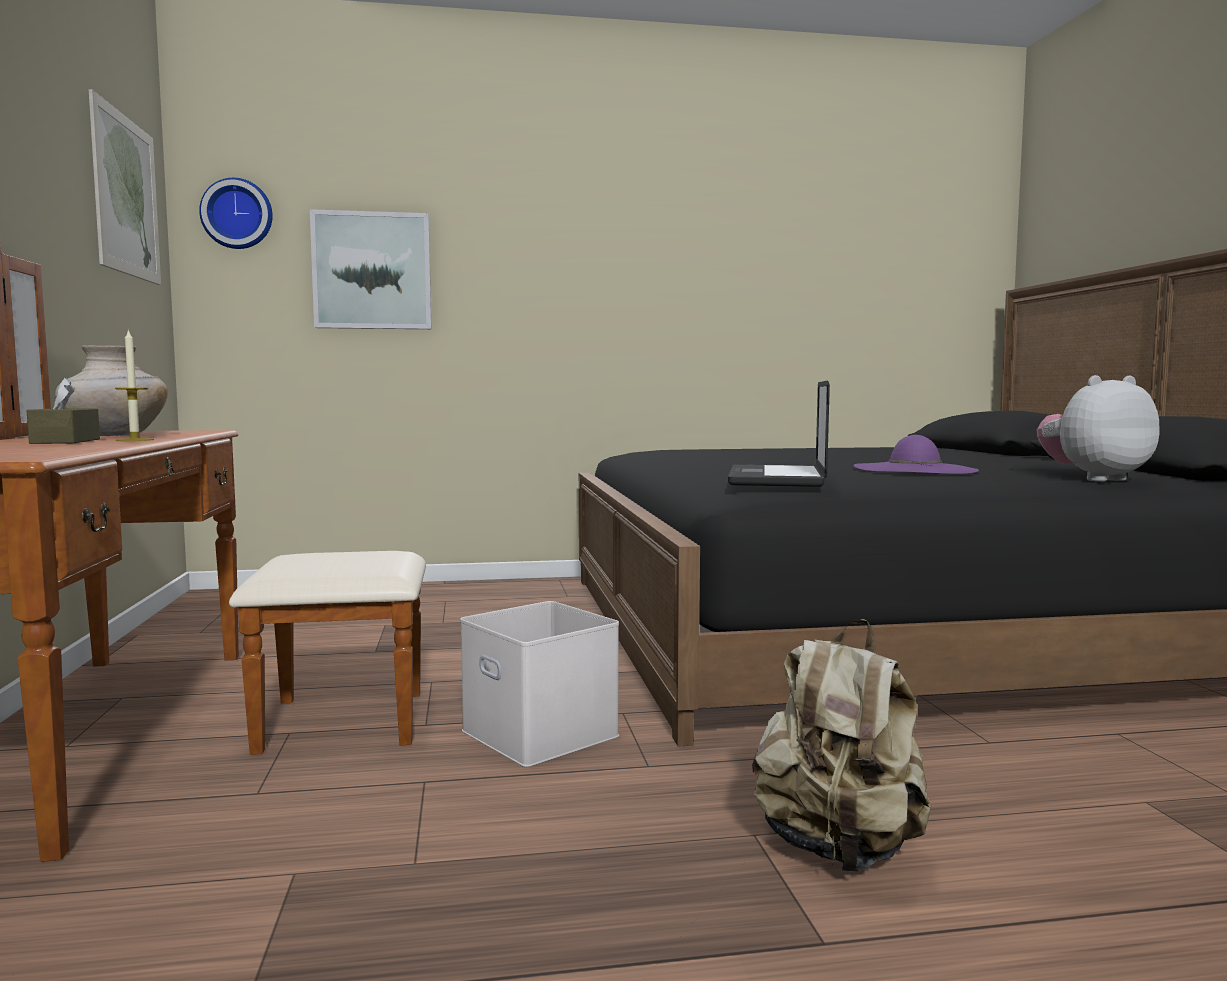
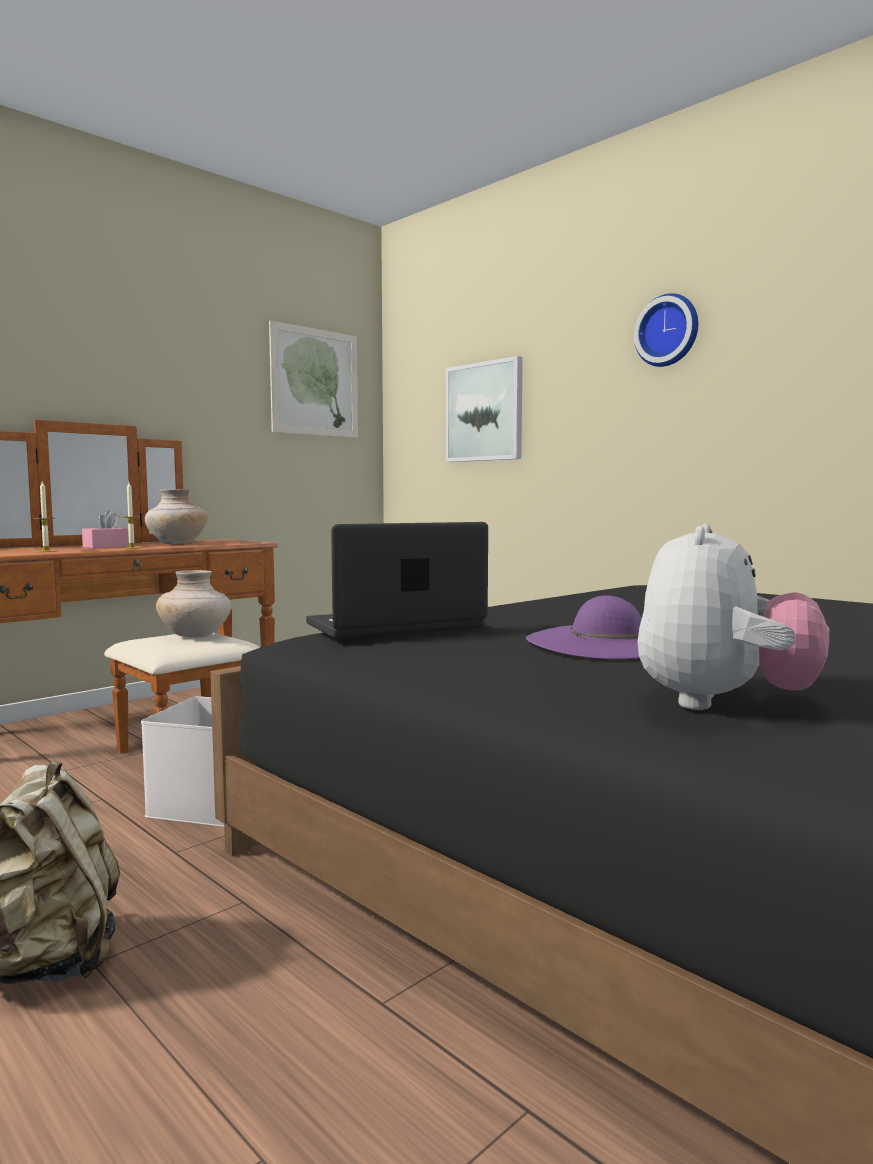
camera: 55 degrees right, 0 degrees up
brown tissue box [27,378,100,444] -> pink tissue box [82,510,129,548]
wall clock [199,178,273,249] -> wall clock moved to [634,293,698,367]
plush toy [1037,375,1159,482] -> plush toy turned 75 degrees clockwise [638,524,829,710]
none -> candle [34,482,58,552]
none -> beige vase [156,570,231,637]

